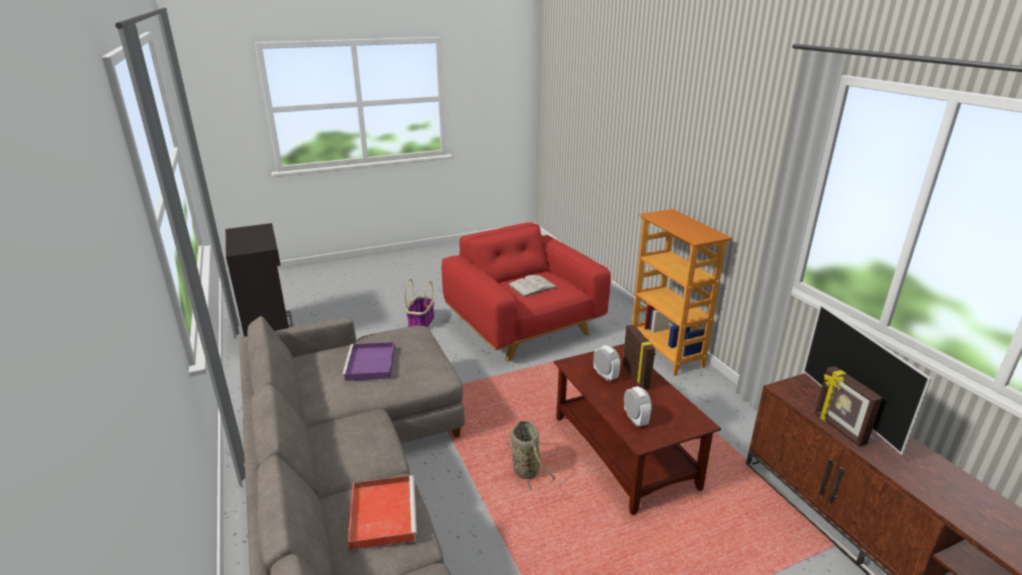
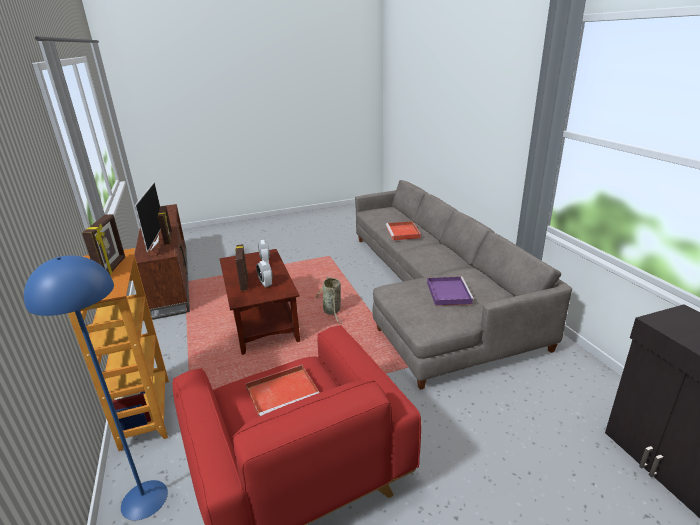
camera: 175 degrees left, 0 degrees up
basket [405,279,434,327] -> none
white book [508,275,558,297] -> red tray [246,365,320,417]
none -> blue floor lamp [24,255,168,521]
none -> picture frame [82,214,125,275]

